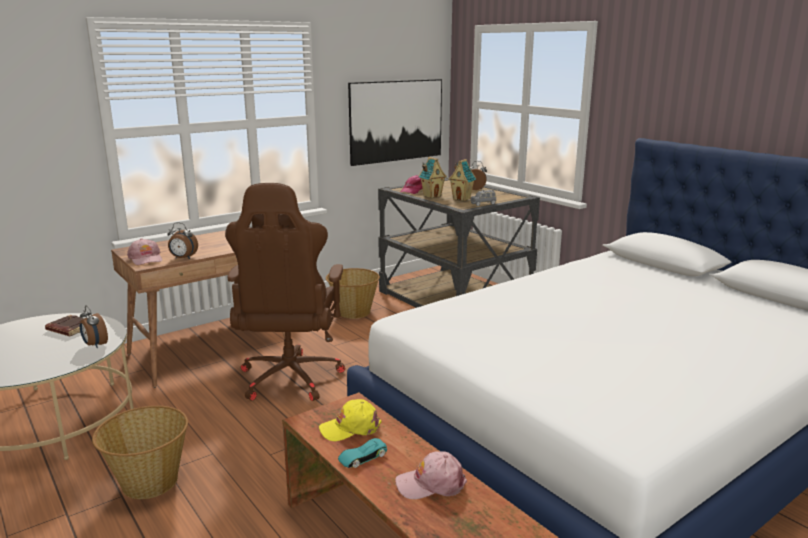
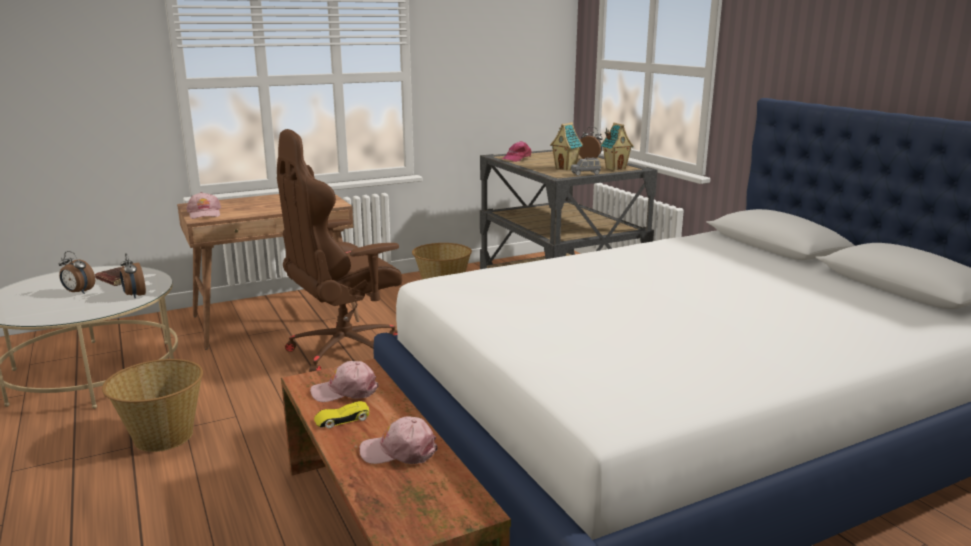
camera: 10 degrees right, 0 degrees up
alarm clock [167,222,198,259] -> alarm clock moved to [59,251,95,294]
brown office chair [225,183,345,401] -> brown office chair turned 45 degrees clockwise [277,129,402,372]
yellow cap [319,399,382,441] -> pink cap [310,361,379,402]
turquoise toy car [338,438,387,468] -> yellow toy car [314,401,369,428]
picture [348,79,442,166] -> none
toy house [419,157,447,198] -> toy house moved to [601,123,634,171]

